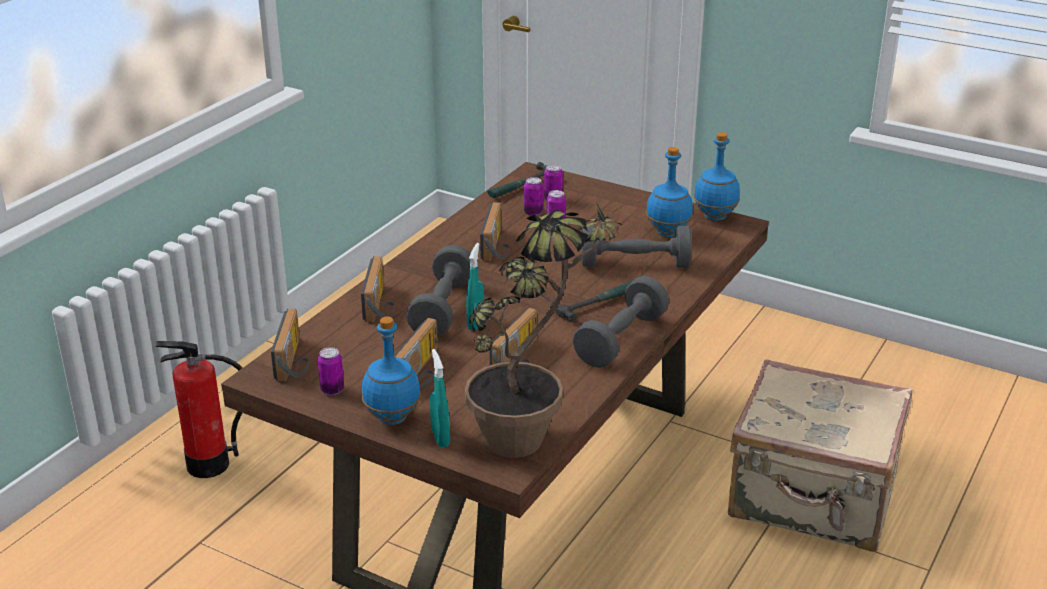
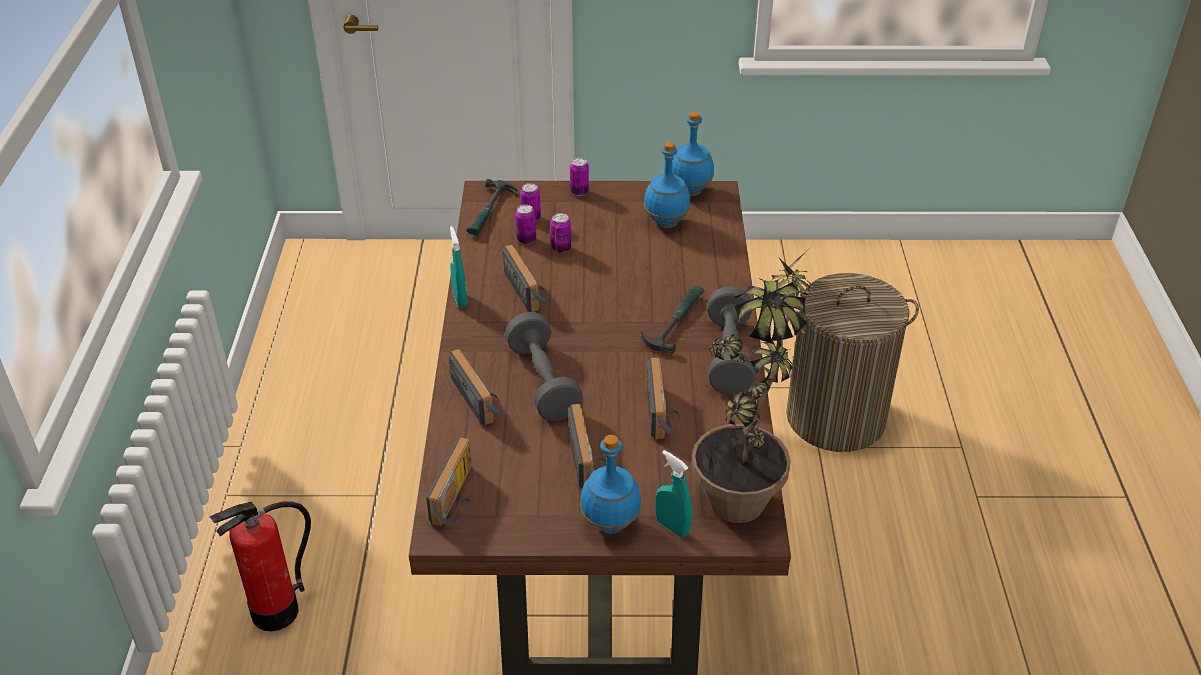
camera: 30 degrees left, 10 degrees up
radio [271,309,309,381] -> radio turned 45 degrees clockwise [426,437,472,526]
can [318,347,344,395] -> can moved to [570,158,589,196]
turquoise spray bottle [466,243,484,331] -> turquoise spray bottle moved to [450,226,468,308]
grey dumbbell [582,225,692,268] -> none
beige suitcase [728,359,912,552] -> laundry basket [786,273,919,452]

